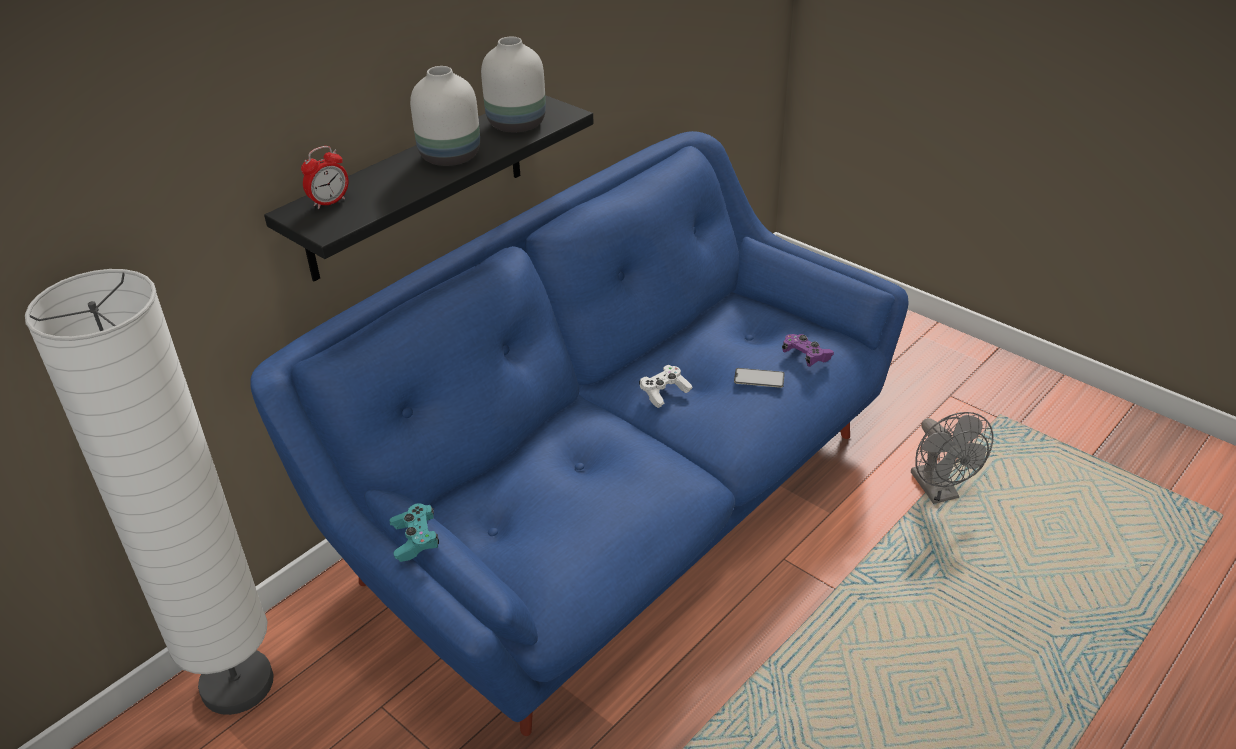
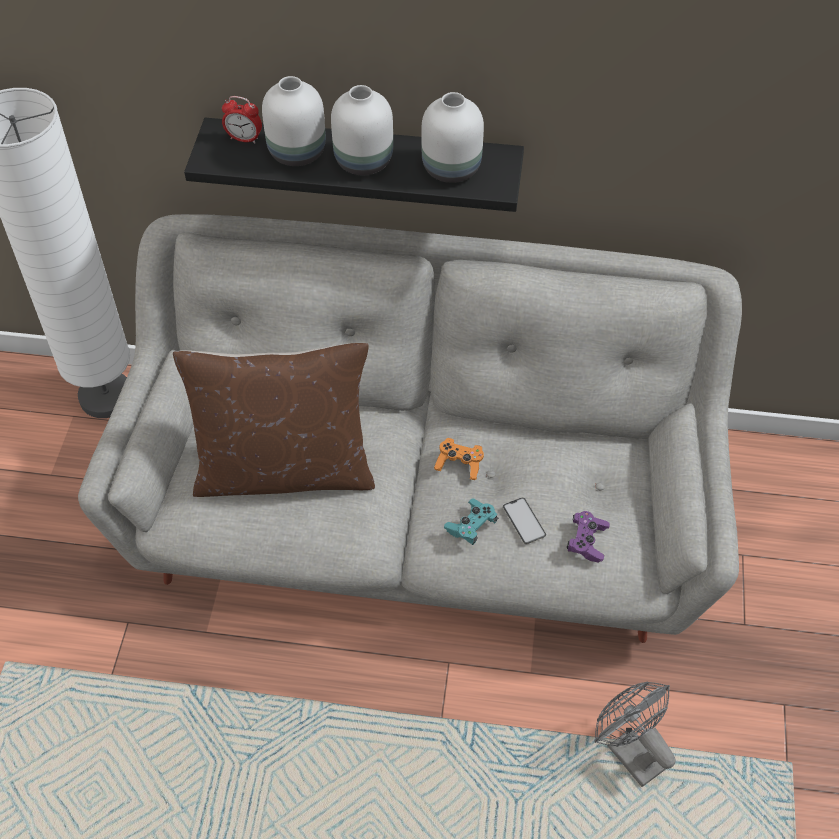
camera: 55 degrees right, 15 degrees up
blue sofa [250,131,909,736] -> grey sofa [78,214,742,643]
turquoise game controller [390,503,439,562] -> turquoise game controller moved to [444,498,498,545]
white game controller [639,365,692,408] -> orange game controller [434,438,484,480]
grey fan [911,412,993,504] -> grey fan turned 105 degrees clockwise [594,681,676,787]
none -> brown pillow [173,343,375,497]
none -> white vase [262,76,326,166]

